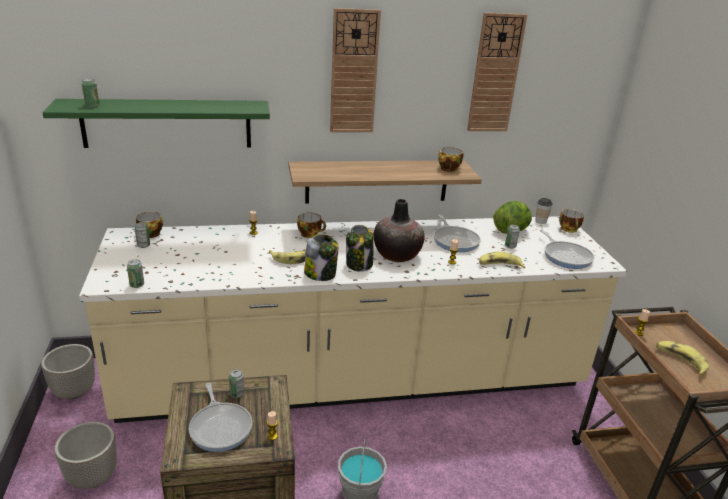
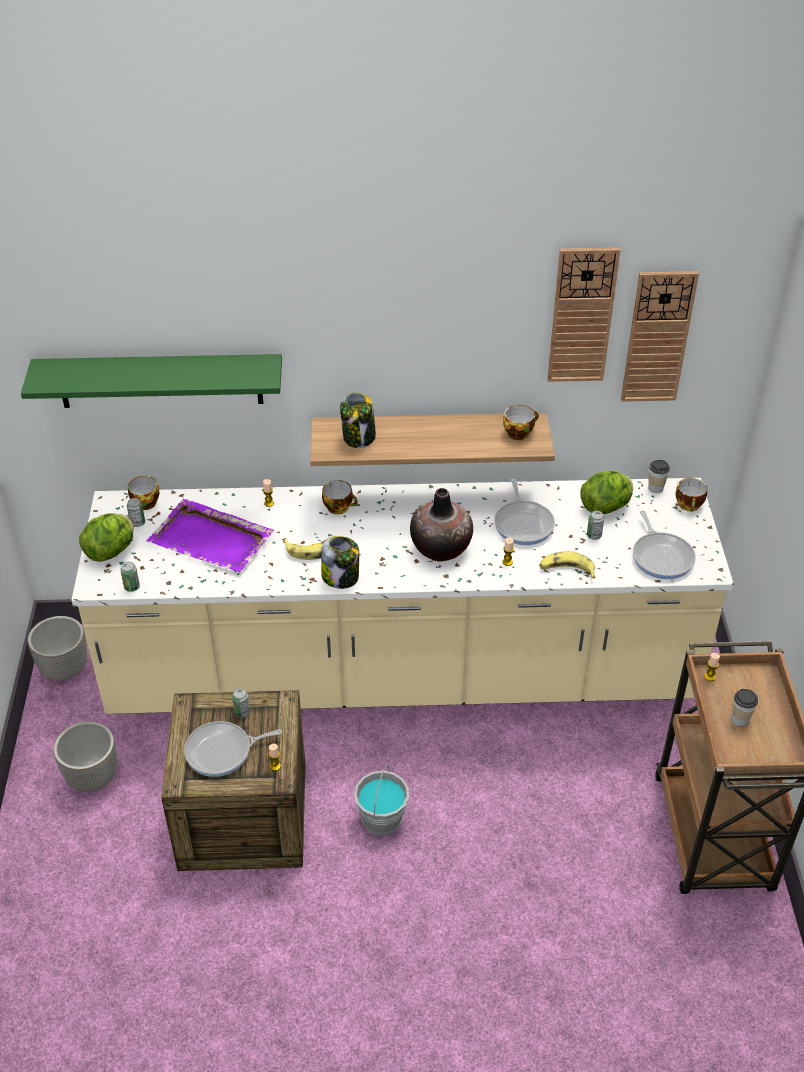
camera: 10 degrees right, 15 degrees up
can [81,79,99,107] -> none
frying pan [189,383,252,452] -> frying pan turned 90 degrees clockwise [184,721,282,777]
wall clock [330,8,381,132] -> wall clock moved to [621,271,699,402]
jar [346,225,374,272] -> jar moved to [340,392,376,448]
banana [656,341,709,376] -> cup [731,689,758,726]
none -> lettuce [79,513,133,562]
none -> purple tray [146,499,274,572]

